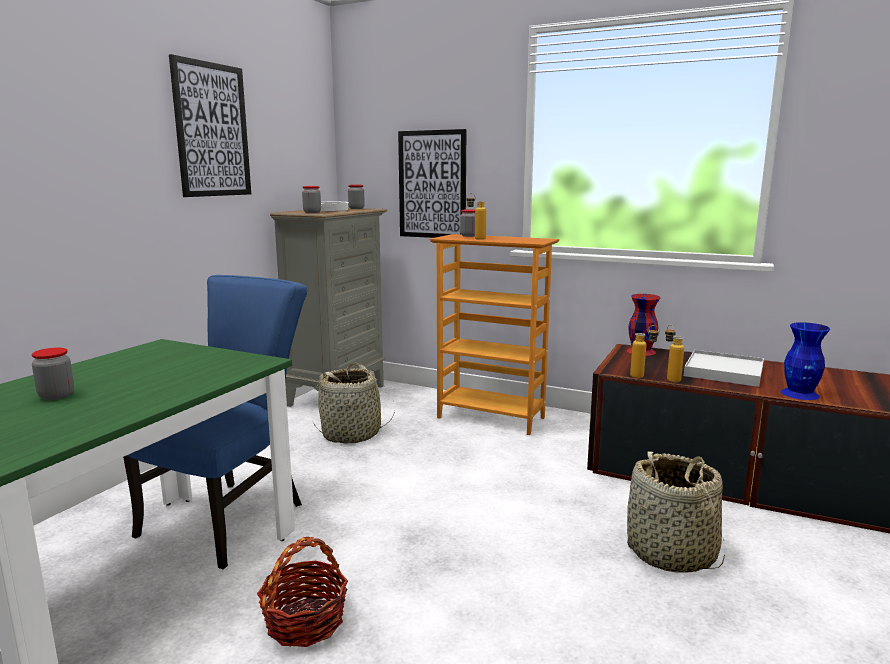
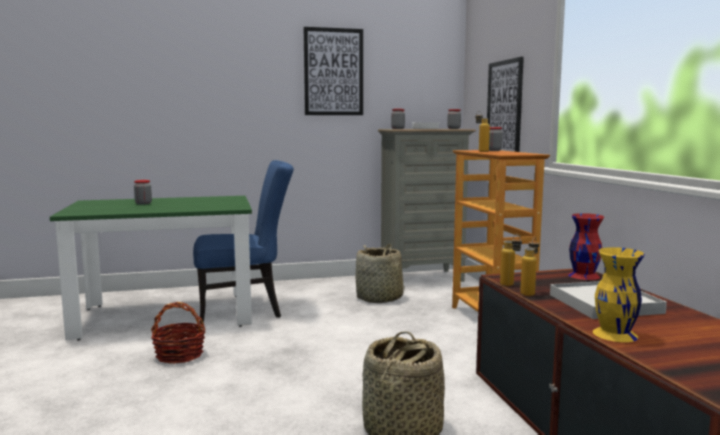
camera: 50 degrees right, 5 degrees down
blue vase [781,322,830,400] -> yellow vase [593,247,645,342]

